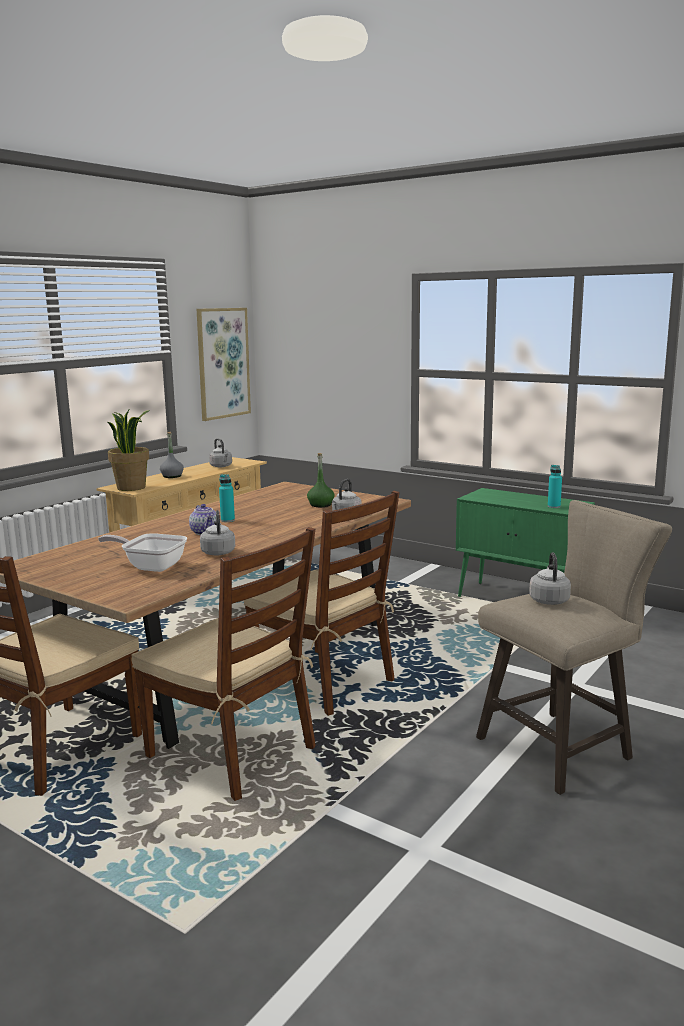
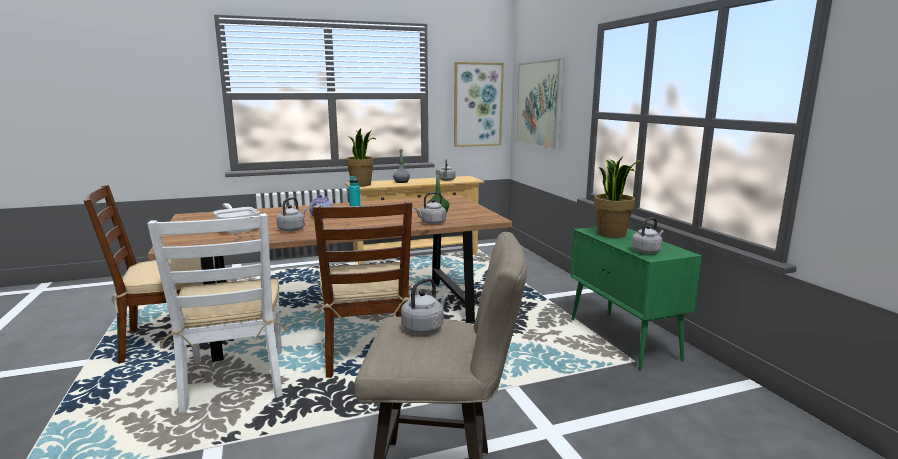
camera: 35 degrees right, 0 degrees up
brown chair [131,527,316,801] -> white chair [147,213,288,413]
turquoise bottle [548,465,562,508] -> grey kettle [631,217,664,254]
none -> picture [516,59,564,150]
none -> potted plant [594,156,643,238]

